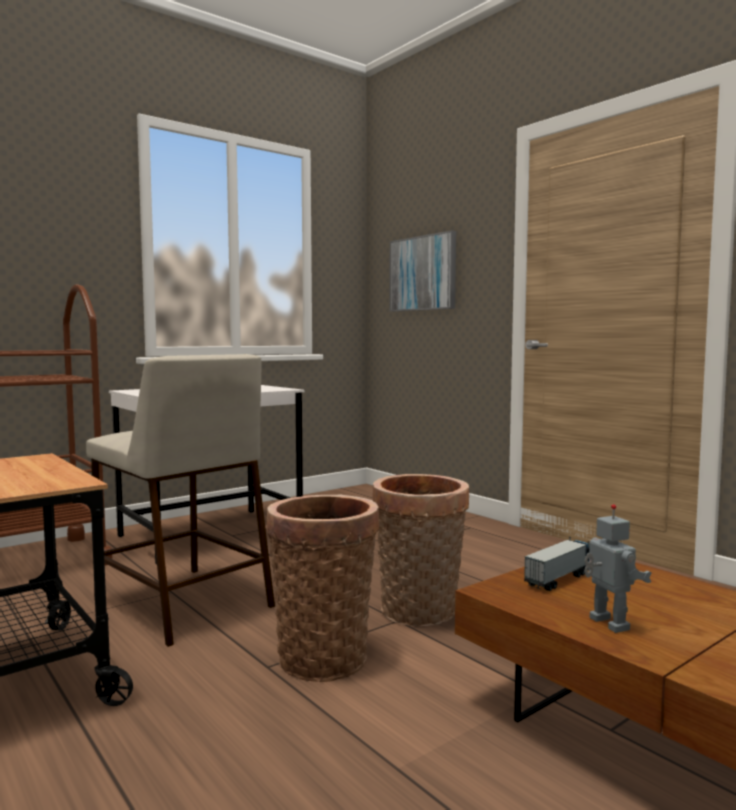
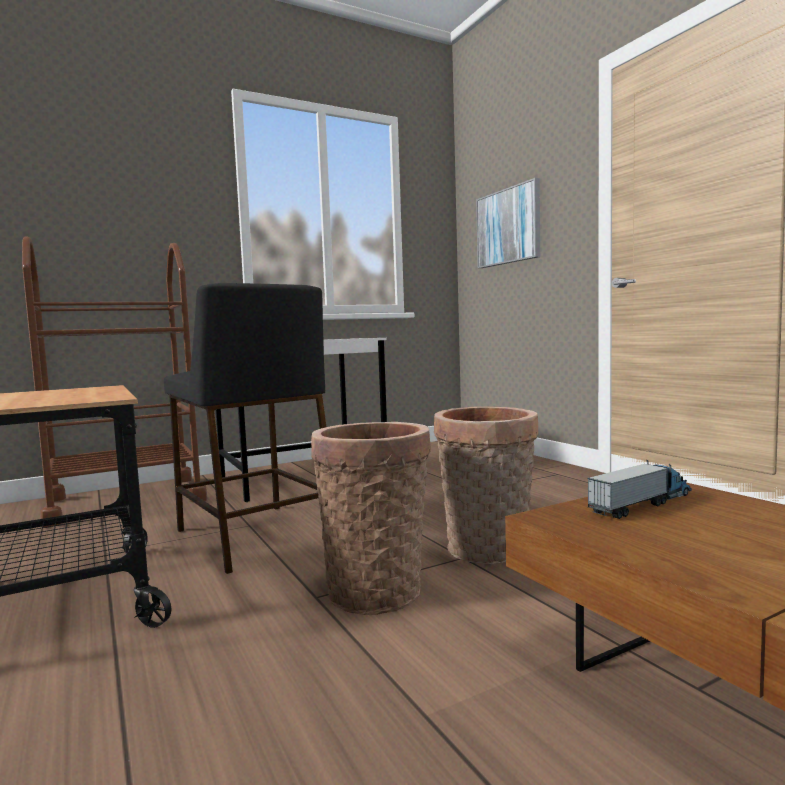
camera: 10 degrees right, 0 degrees up
beige stool [86,354,275,647] -> black stool [164,283,326,574]
toy robot [584,504,652,633] -> none

